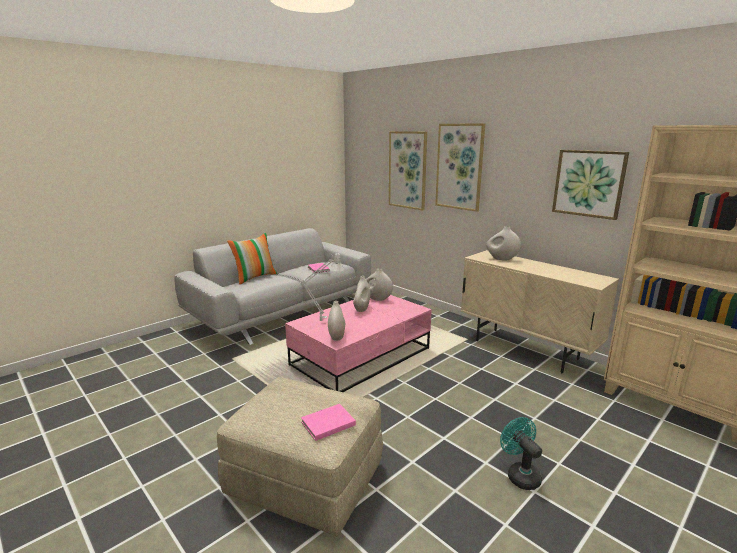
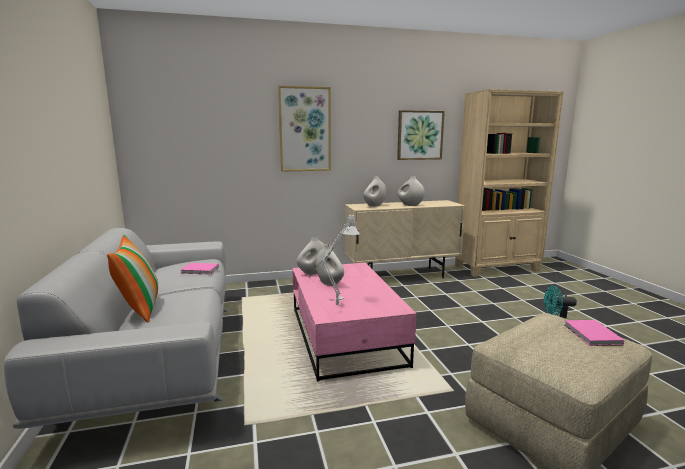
camera: 60 degrees left, 5 degrees down
white vase [328,301,345,341] -> white vase moved to [397,176,425,206]
picture [389,131,427,210] -> none

